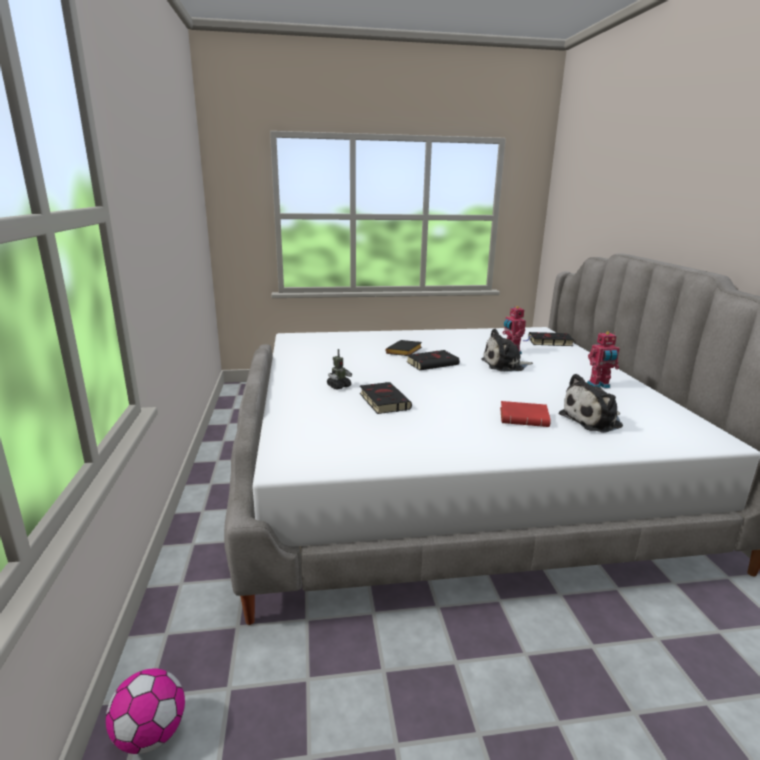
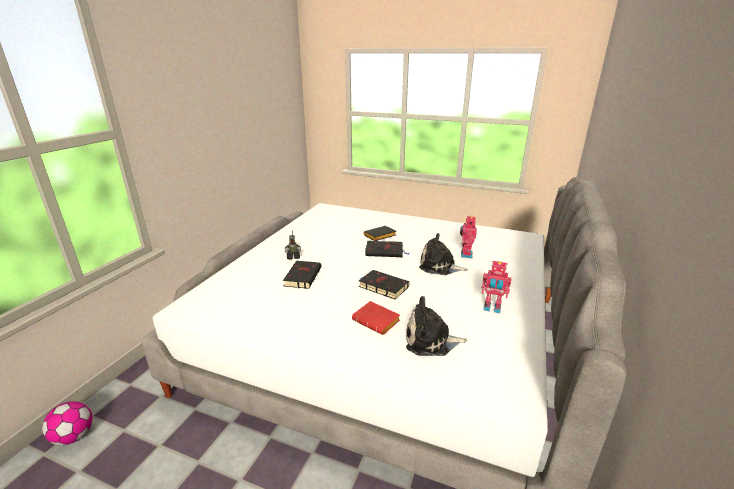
camera: 30 degrees right, 5 degrees up
black book [523,332,574,346] -> black book moved to [359,270,409,299]

